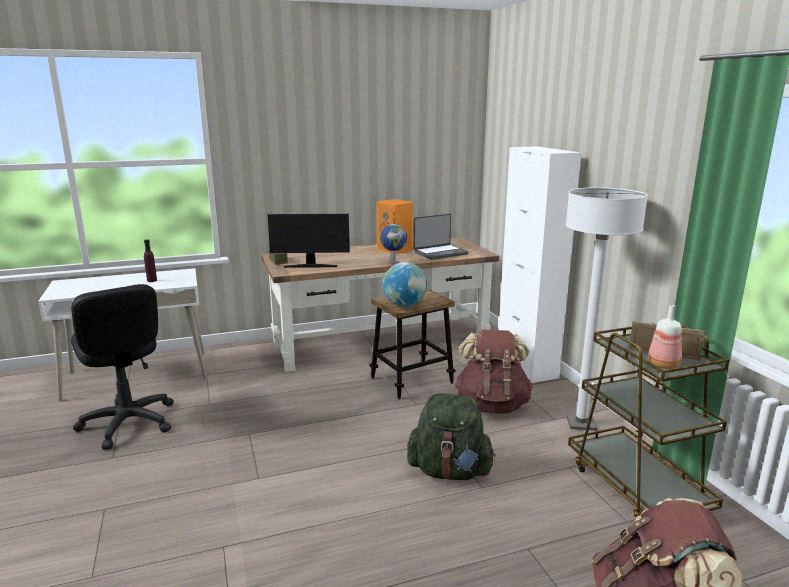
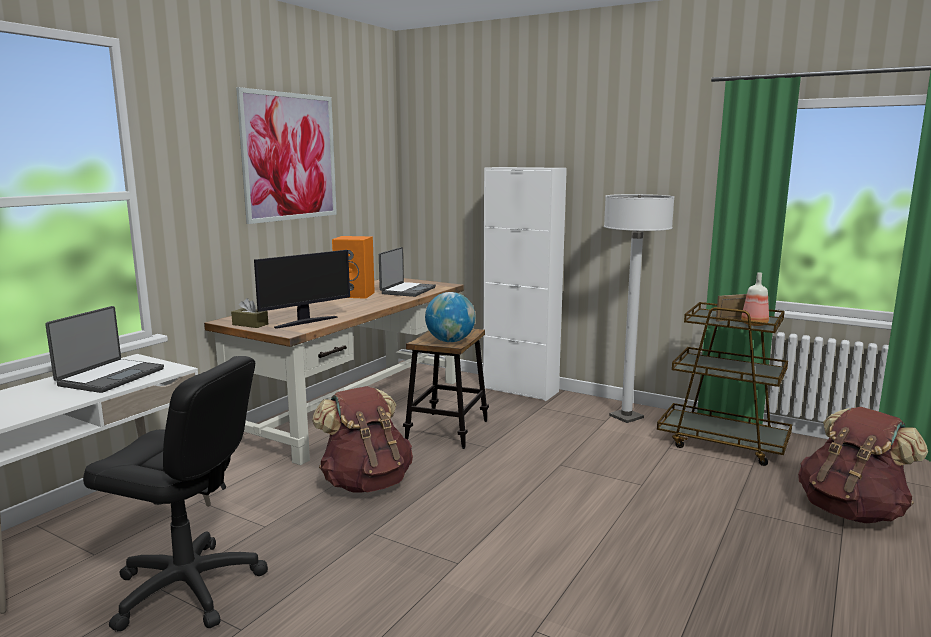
camera: 40 degrees left, 5 degrees down
purple bottle [144,239,157,282] -> laptop [45,306,164,393]
globe [380,224,407,263] -> none
green backpack [407,393,496,480] -> none
brown backpack [455,330,533,414] -> brown backpack moved to [312,386,413,493]
none -> picture [236,87,337,224]

